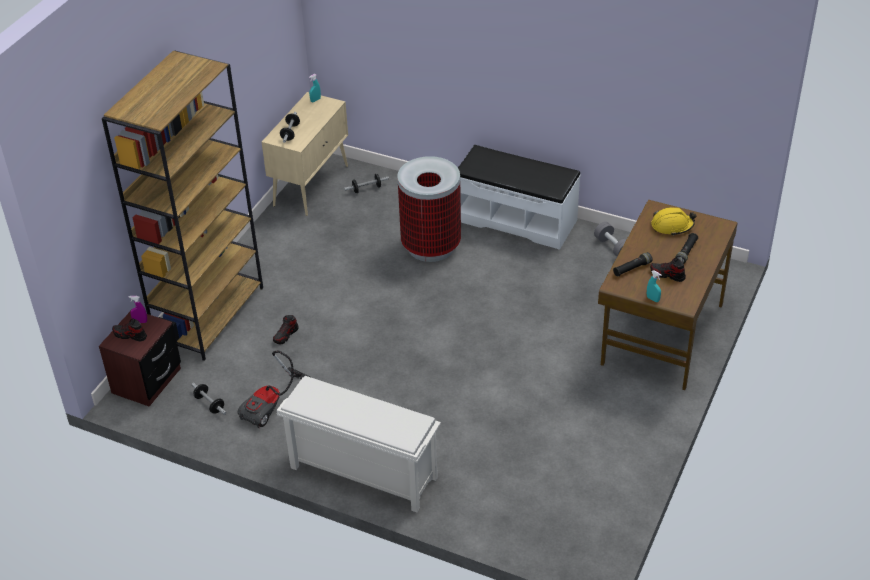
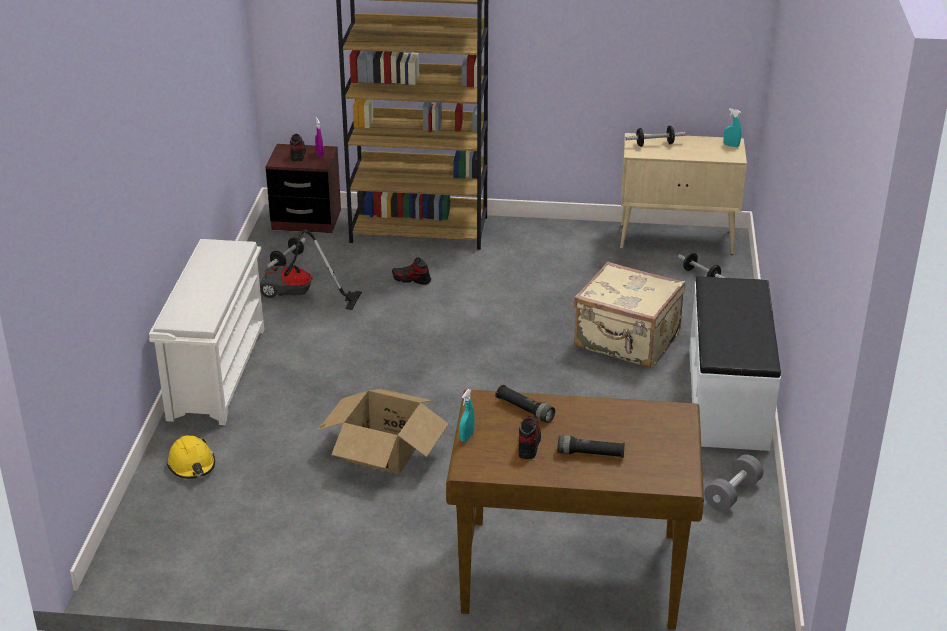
camera: 70 degrees right, 10 degrees down
trash can [397,156,461,262] -> beige suitcase [574,262,685,368]
yellow hard hat [651,207,696,236] -> yellow hard hat moved to [167,435,215,479]
none -> cardboard box [318,389,449,474]

